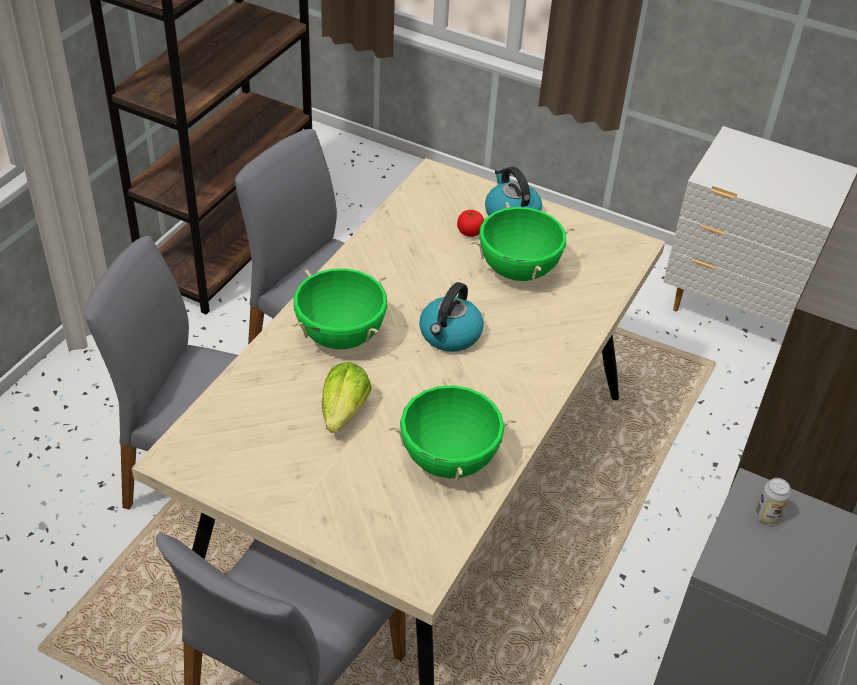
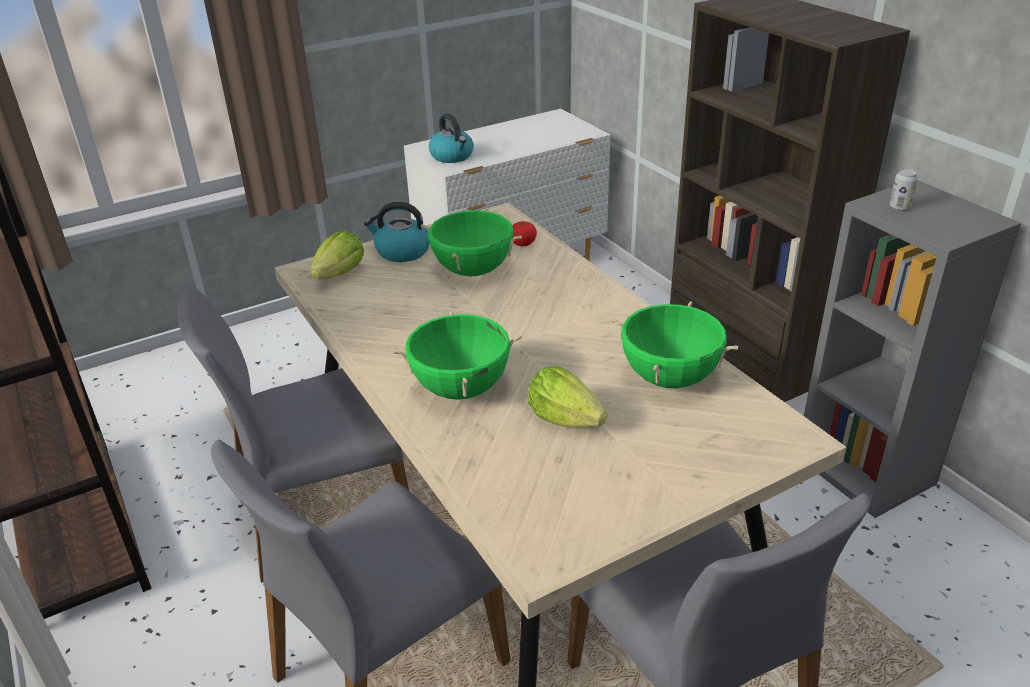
camera: 55 degrees left, 10 degrees down
kettle [419,282,483,352] -> kettle moved to [429,114,474,163]
tomato [457,210,484,237] -> tomato moved to [512,221,537,246]
none -> lettuce [311,230,364,280]

